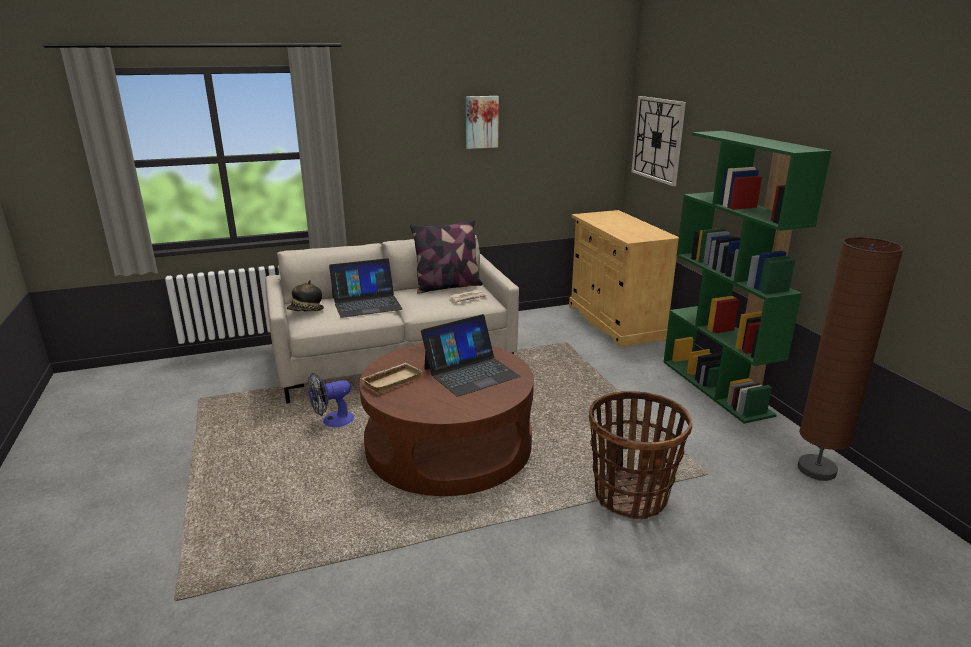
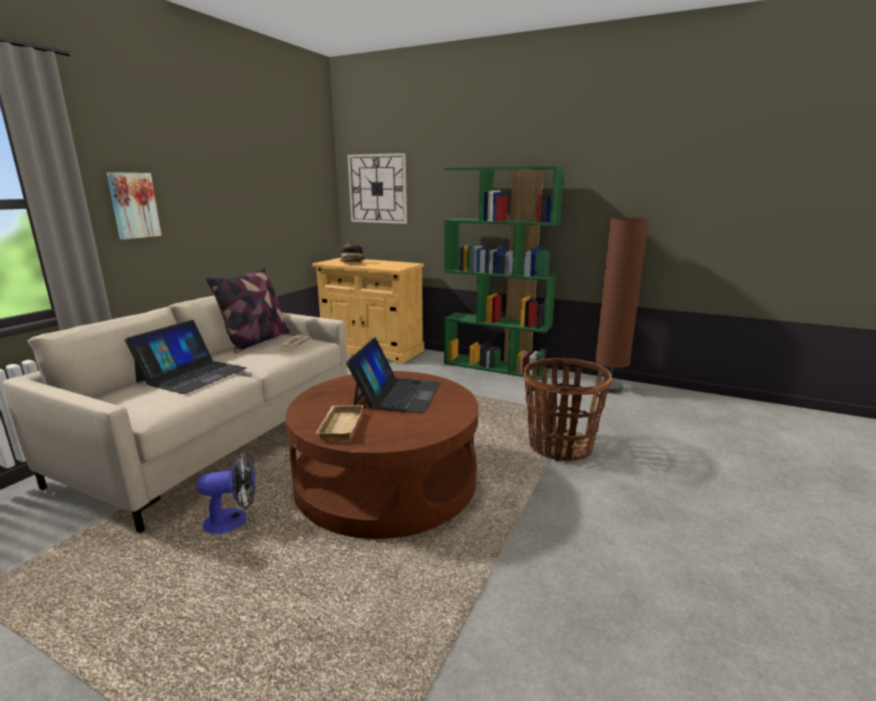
camera: 45 degrees left, 5 degrees down
hat [287,280,324,311] -> hat moved to [340,240,365,262]
fan [308,373,354,427] -> fan turned 120 degrees counterclockwise [197,451,255,534]
picture [466,96,499,149] -> picture moved to [107,172,162,240]

